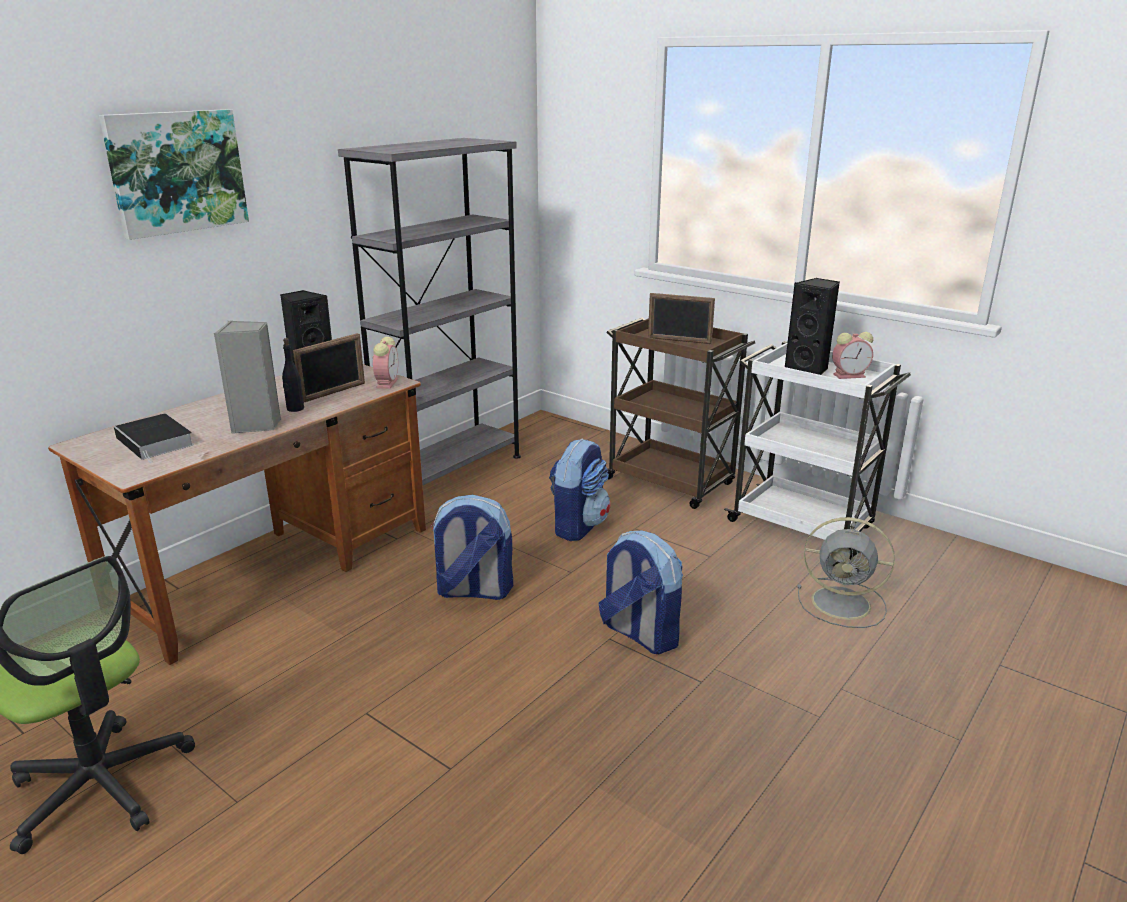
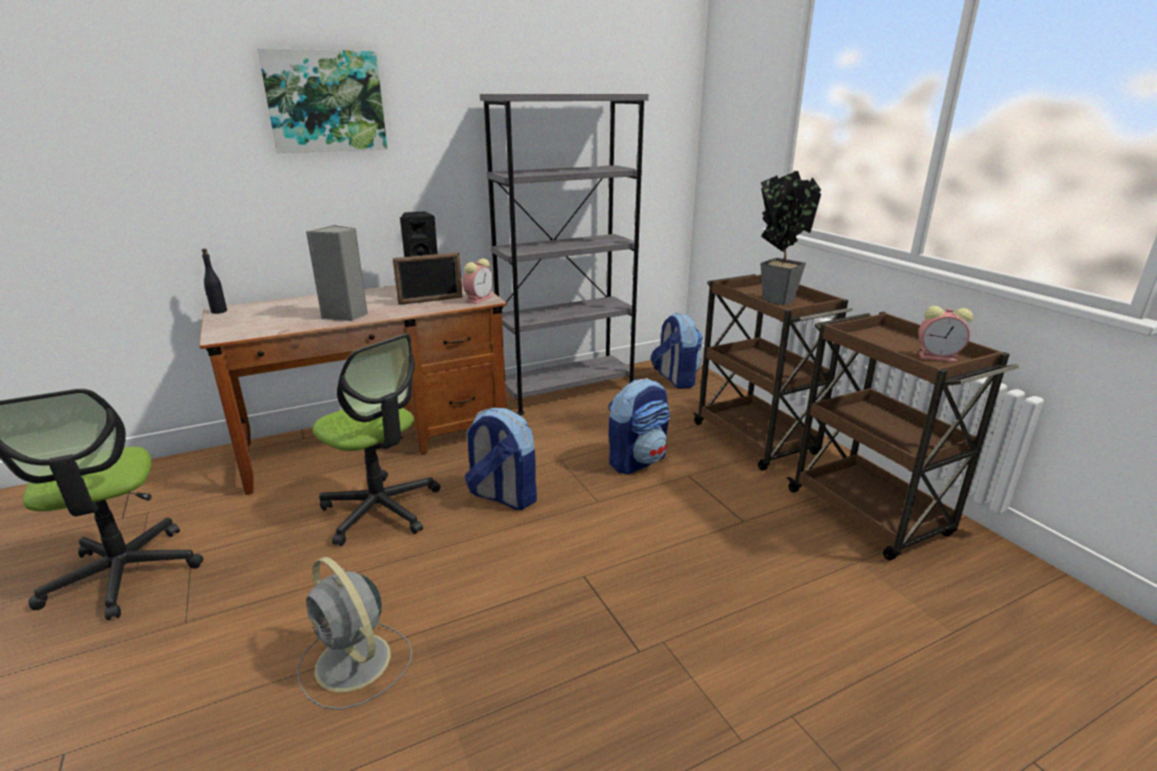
camera: 25 degrees right, 0 degrees up
book [114,414,194,463] -> none
black bottle [282,338,304,412] -> black bottle moved to [202,248,227,314]
backpack [598,531,683,654] -> backpack moved to [651,313,703,388]
picture frame [648,293,715,344] -> potted plant [760,171,821,305]
white cart [724,341,911,540] -> brown cart [787,312,1019,561]
black speaker [785,278,840,375] -> none
grey fan [797,517,895,628] -> grey fan moved to [297,557,412,710]
none -> office chair [313,334,440,546]

